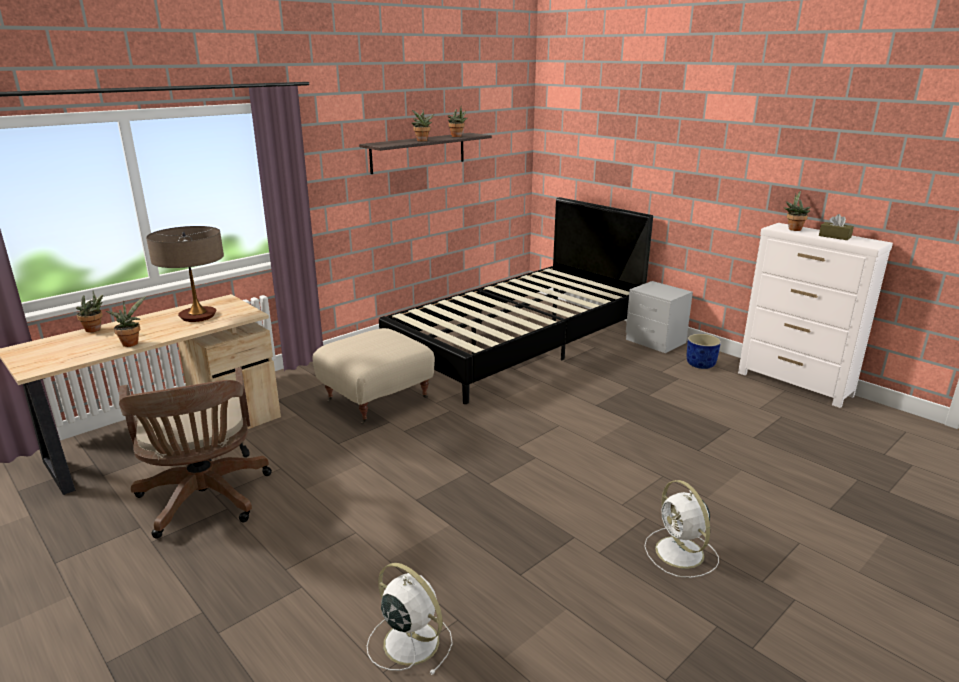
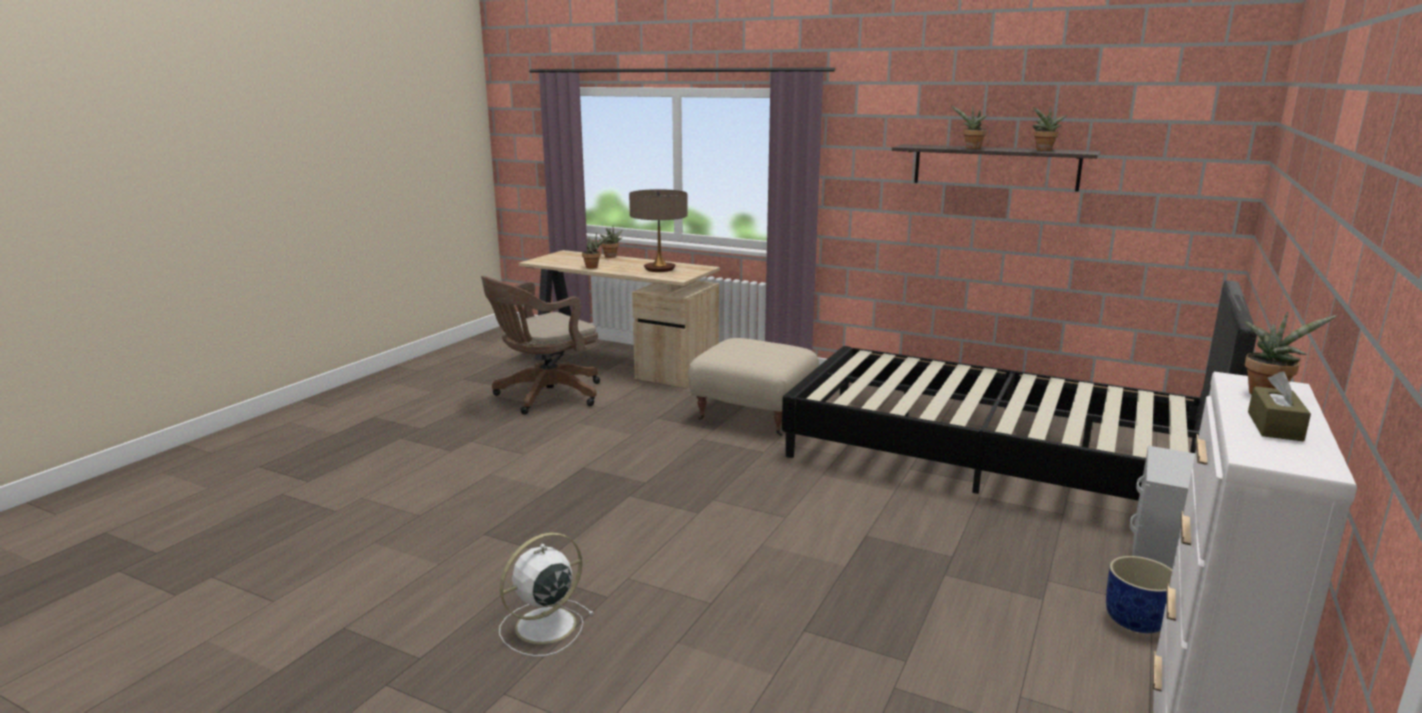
camera: 70 degrees right, 5 degrees down
white fan [367,563,453,675] -> none

